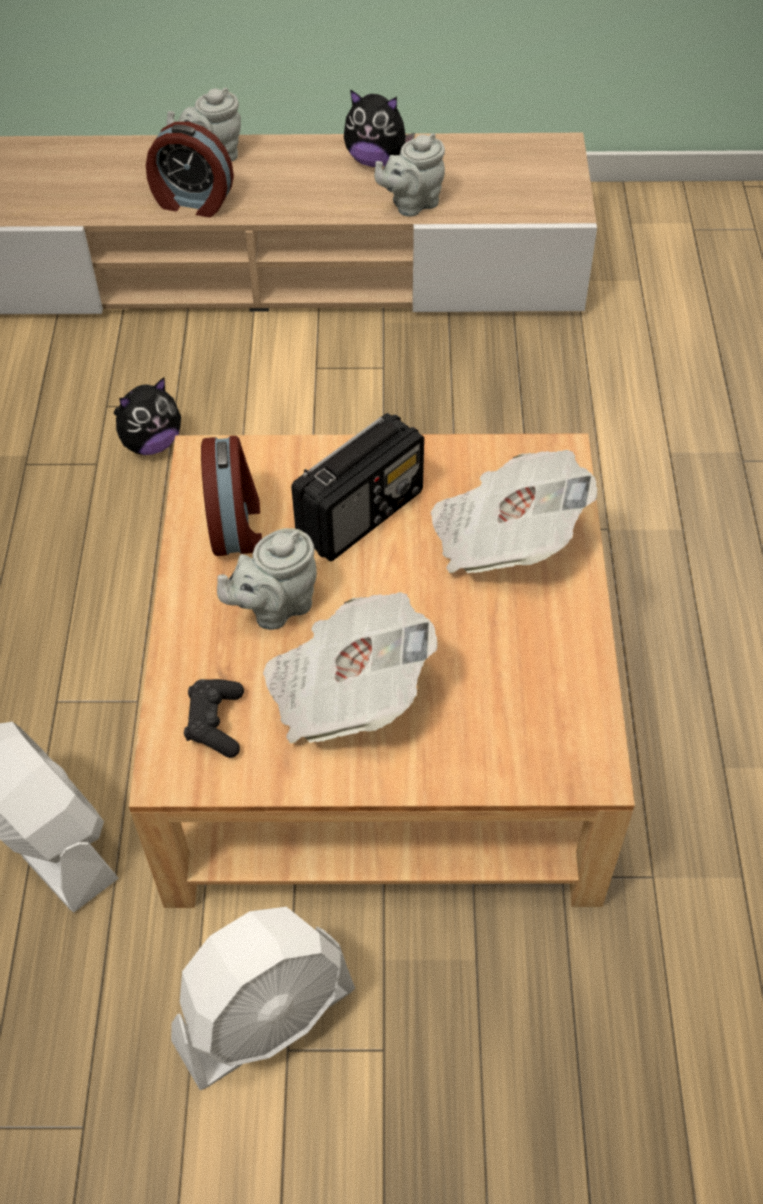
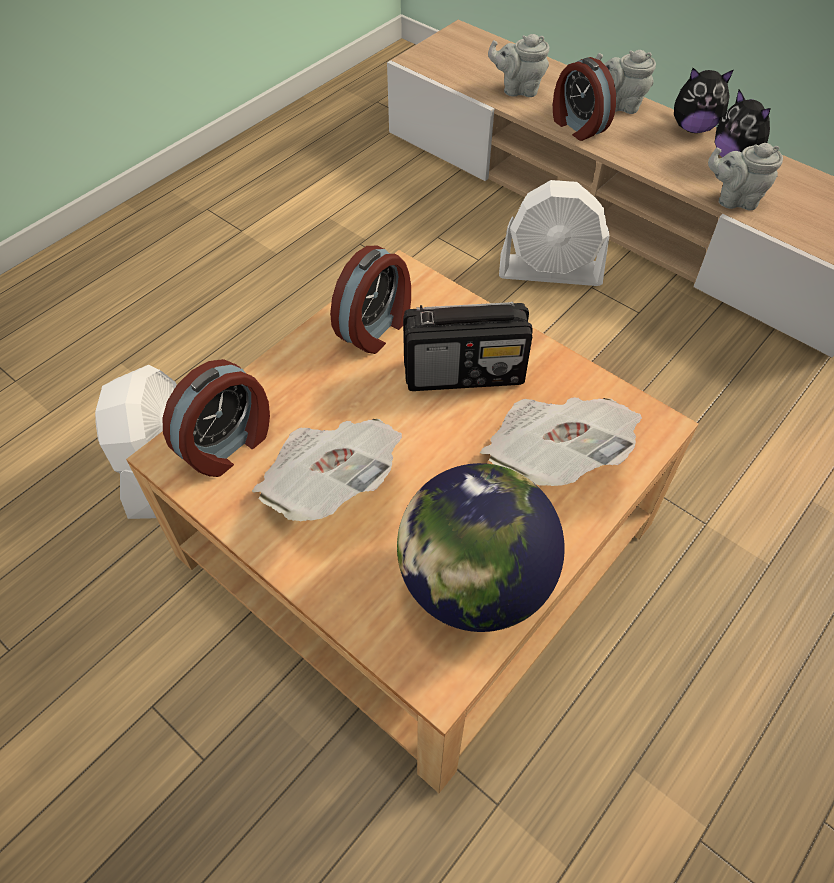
camera: 40 degrees right, 0 degrees up
plush toy [114,377,181,455] -> plush toy moved to [674,68,733,133]
white fan [171,907,355,1090] -> white fan moved to [499,180,610,286]
black game controller [184,679,244,758] -> alarm clock [162,359,270,477]
grey teapot [217,528,317,630] -> grey teapot moved to [488,34,549,97]
none -> globe [397,463,565,632]

